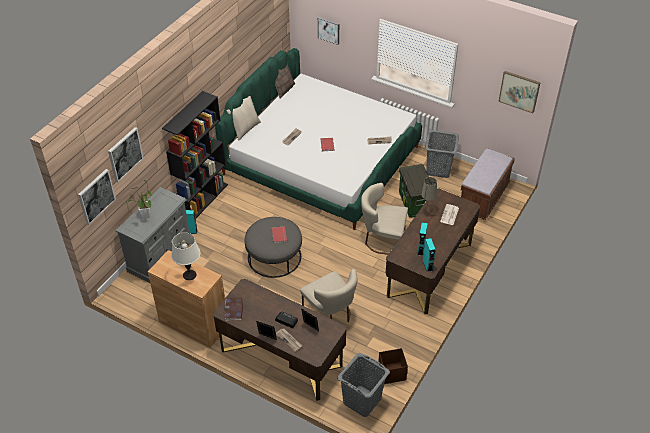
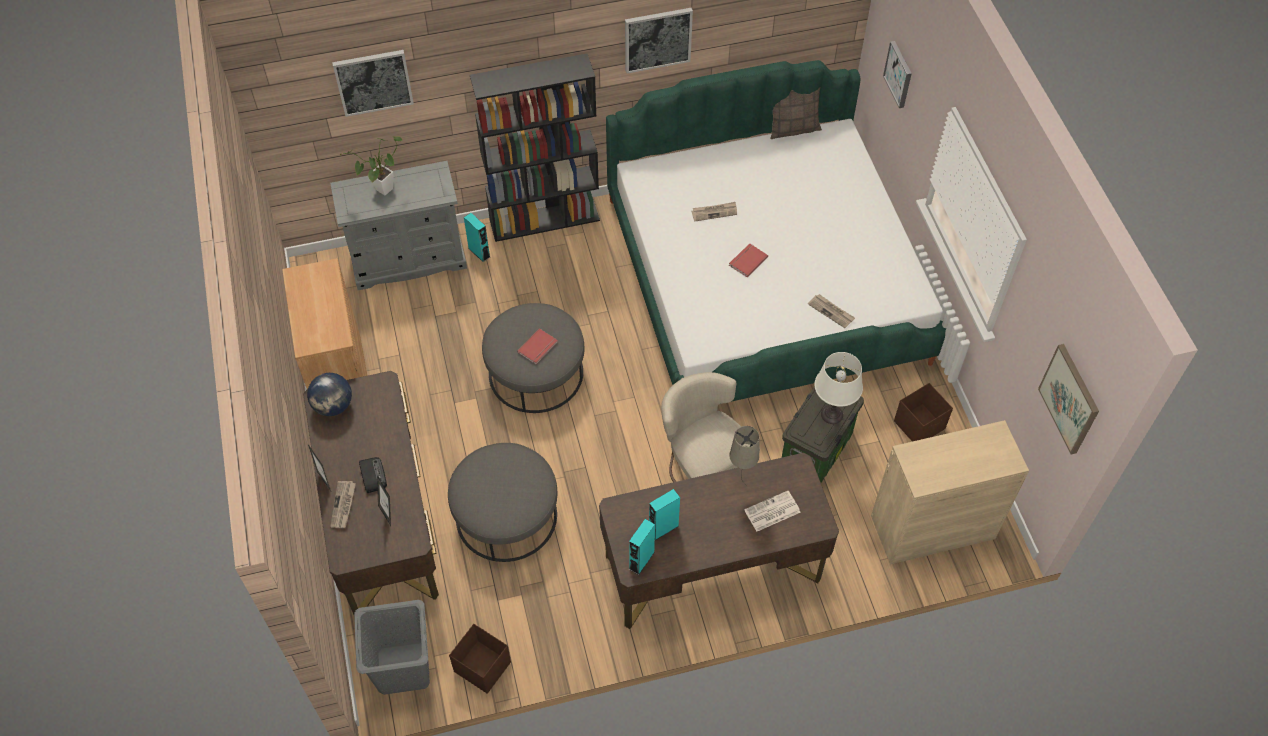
camera: 45 degrees right, 10 degrees up
picture [78,169,116,225] -> picture moved to [625,8,693,73]
white table lamp [171,233,200,280] -> white table lamp moved to [814,352,863,424]
book [225,297,243,321] -> globe [307,373,352,416]
beige pillow [227,96,261,141] -> none
beige chair [300,269,357,322] -> grey ottoman [448,443,557,562]
grey laundry basket [425,130,459,178] -> brown storage box [894,383,953,442]
brown bench [461,148,515,220] -> beige cabinet [871,420,1029,565]

